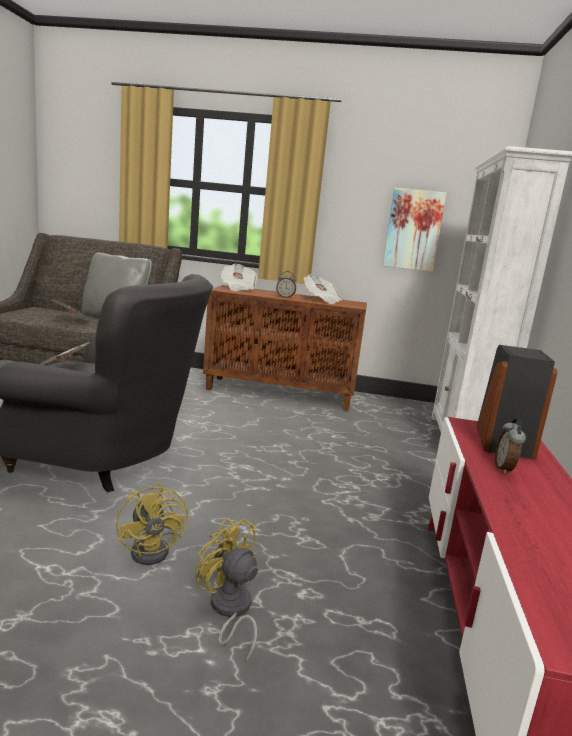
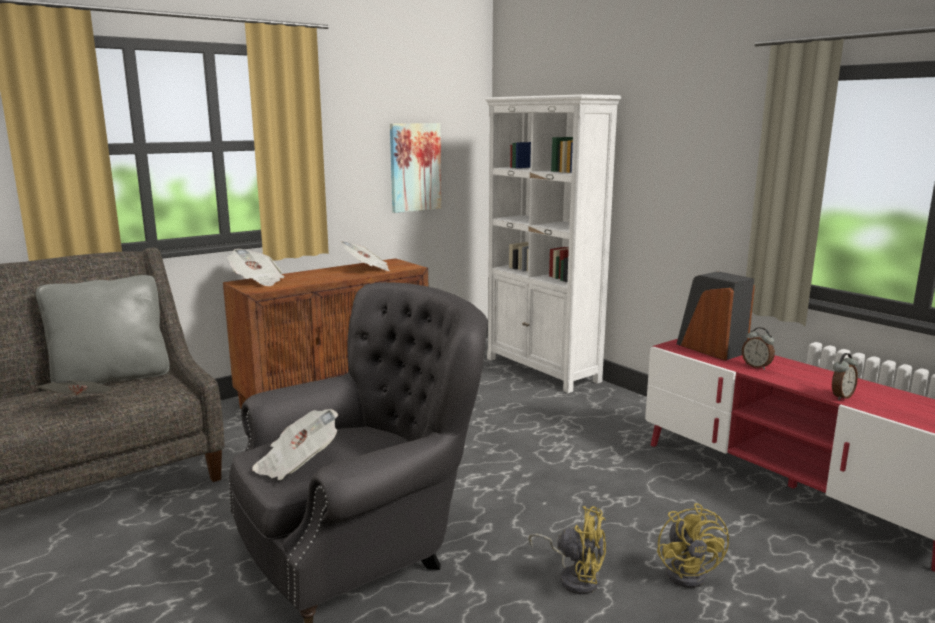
camera: 45 degrees left, 0 degrees up
yellow fan [196,518,258,662] -> yellow fan turned 90 degrees counterclockwise [657,503,729,588]
alarm clock [276,271,296,299] -> alarm clock moved to [832,353,858,400]

